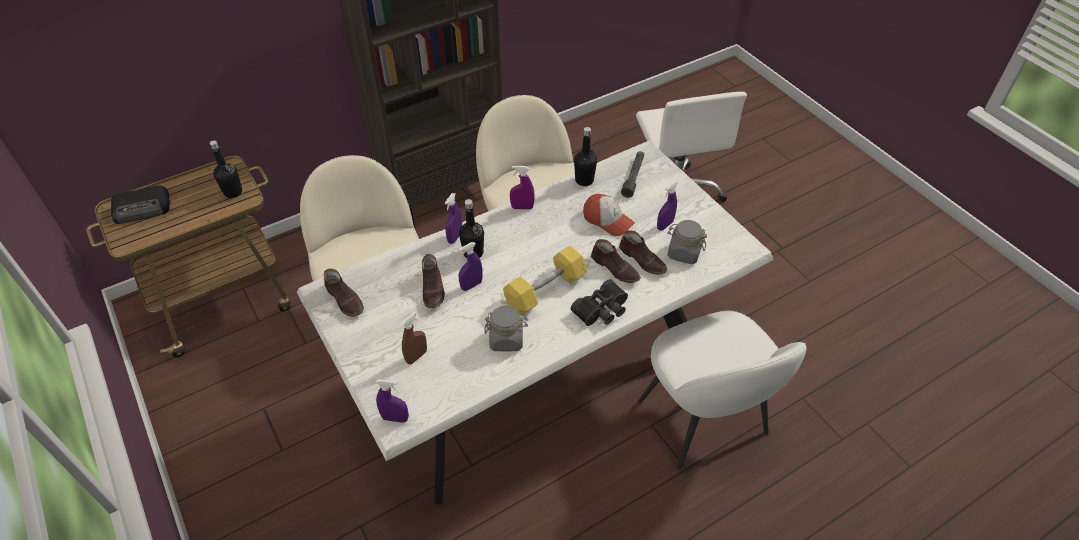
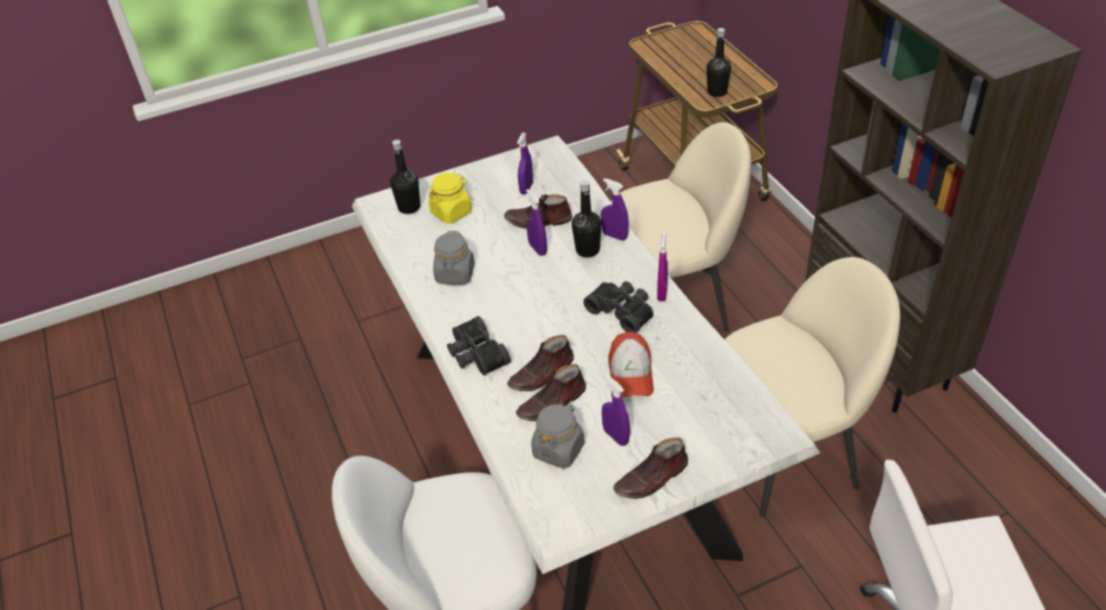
camera: 100 degrees right, 5 degrees down
radio [111,185,170,224] -> none
brown shoe [324,269,364,317] -> brown shoe moved to [613,438,688,499]
purple spray bottle [376,379,409,423] -> purple spray bottle moved to [517,133,533,195]
brown spray bottle [401,310,427,364] -> yellow jar [429,173,472,224]
yellow dumbbell [503,246,587,314] -> none
black bottle [574,127,597,186] -> black bottle moved to [390,140,420,214]
cap [583,194,635,236] -> cap turned 45 degrees counterclockwise [609,332,654,397]
grey flashlight [621,151,644,198] -> none
none -> black binoculars [583,281,654,333]

